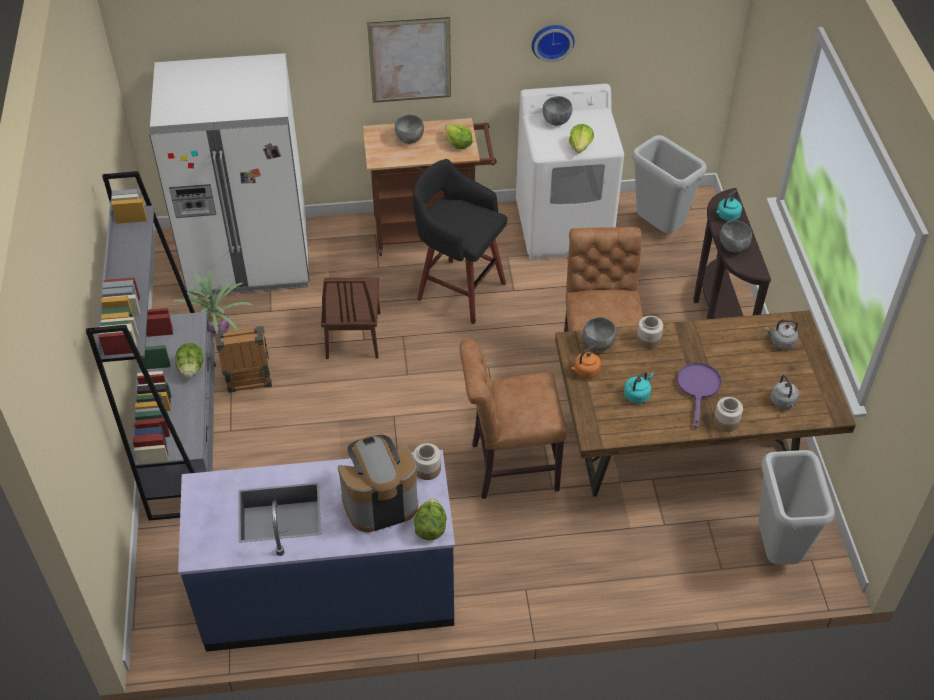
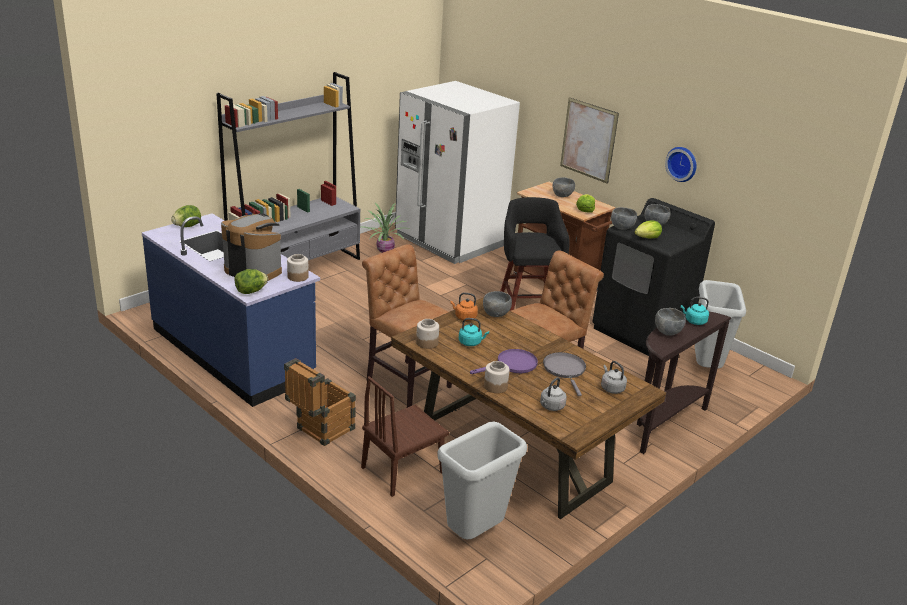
camera: 50 degrees right, 20 degrees down
lettuce [175,343,203,378] -> lettuce moved to [171,205,201,227]
crate [215,326,272,393] -> crate moved to [284,358,356,446]
brown chair [321,277,380,359] -> brown chair moved to [361,376,449,497]
white washing machine [516,84,624,260] -> black washing machine [592,198,715,356]
jar [636,316,663,349] -> jar moved to [416,319,439,349]
none -> grey frying pan [543,352,586,396]
none -> grey bowl [611,207,637,230]

